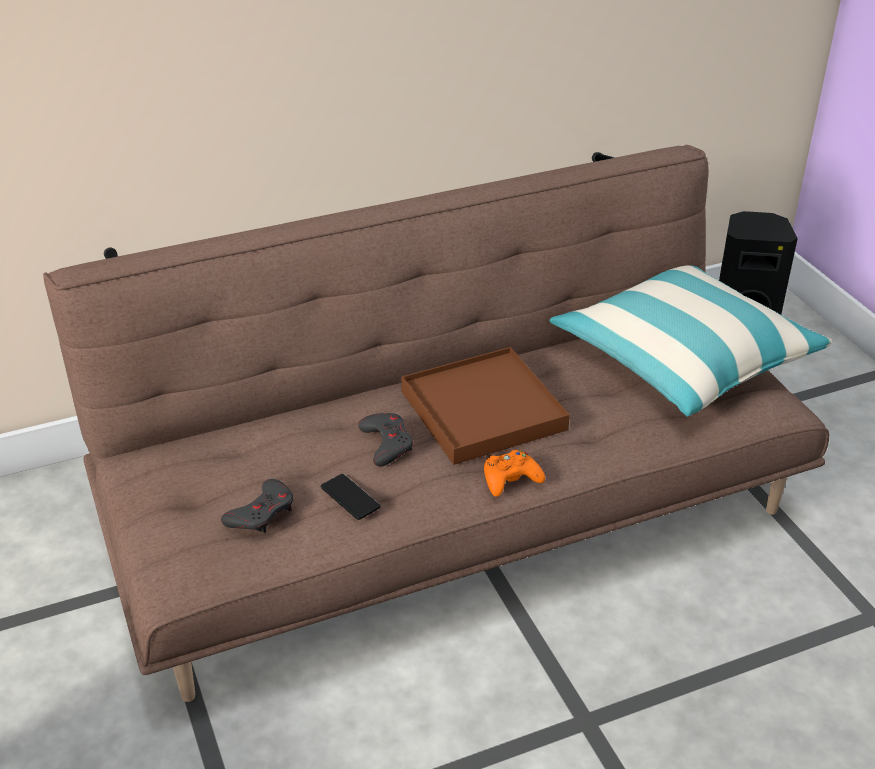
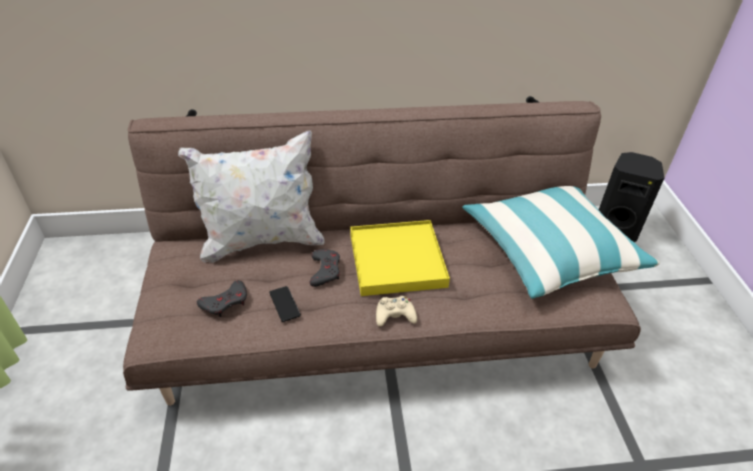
camera: 15 degrees right, 5 degrees up
brown tray [401,347,570,465] -> yellow tray [350,220,450,296]
orange game controller [484,450,545,497] -> beige game controller [376,296,417,327]
none -> white pillow [178,131,325,263]

